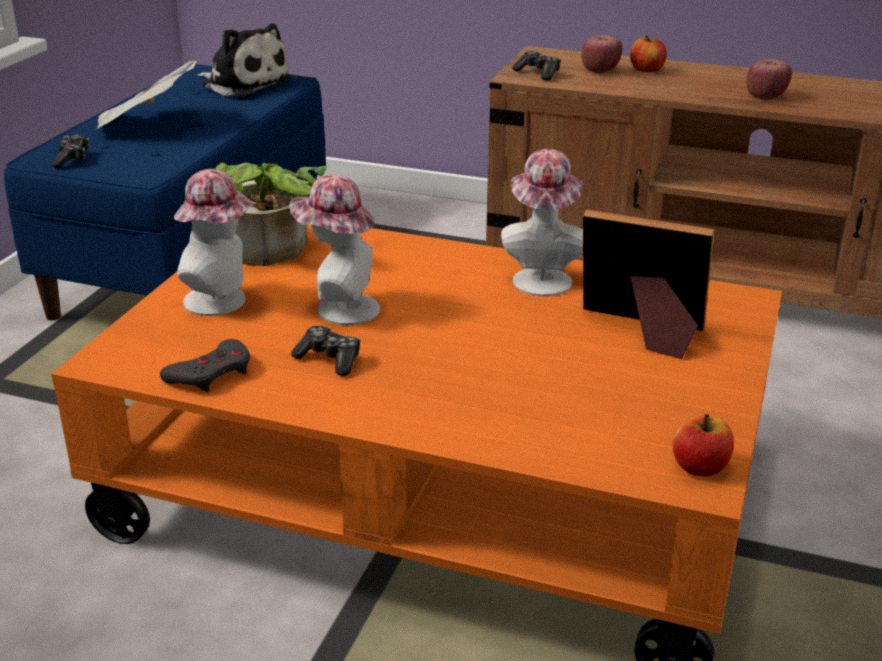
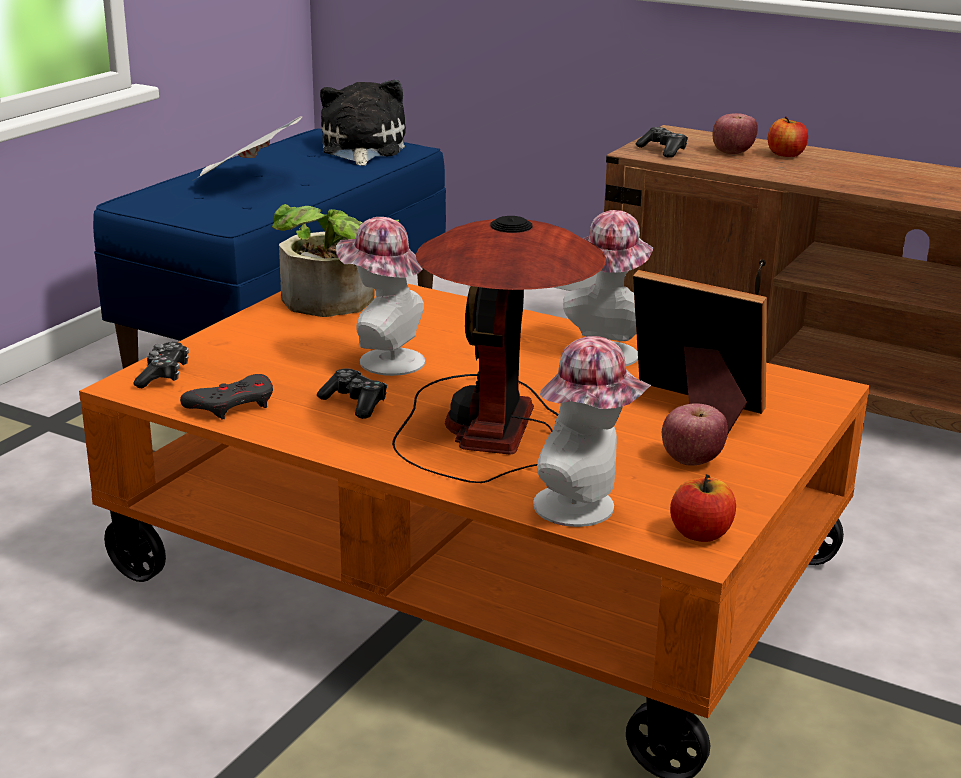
camera: 10 degrees right, 5 degrees down
game controller [52,134,89,168] -> game controller moved to [134,342,189,389]
hat [174,169,257,316] -> hat moved to [533,336,652,527]
plush toy [197,23,291,97] -> plush toy turned 135 degrees counterclockwise [320,80,406,166]
apple [746,59,792,99] -> apple moved to [662,403,728,466]
none -> table lamp [392,216,606,483]

